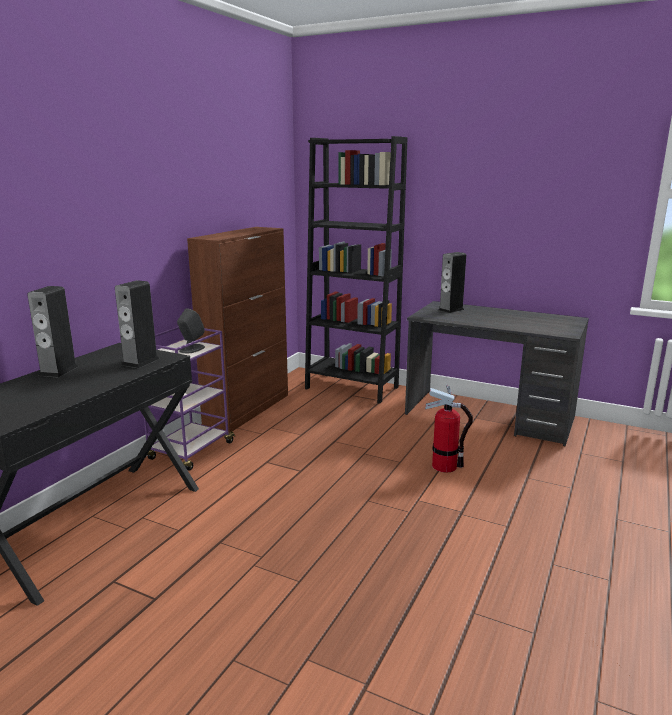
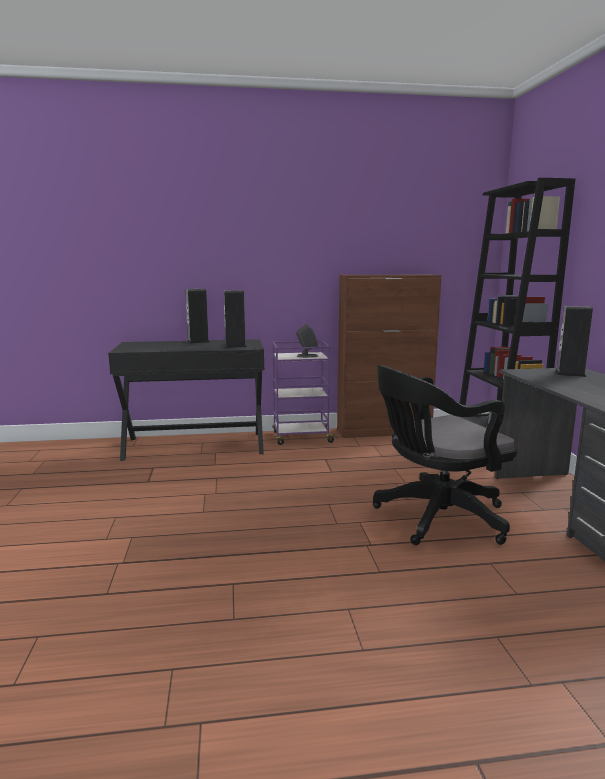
camera: 55 degrees right, 5 degrees down
fire extinguisher [425,385,473,473] -> black office chair [373,365,517,545]

